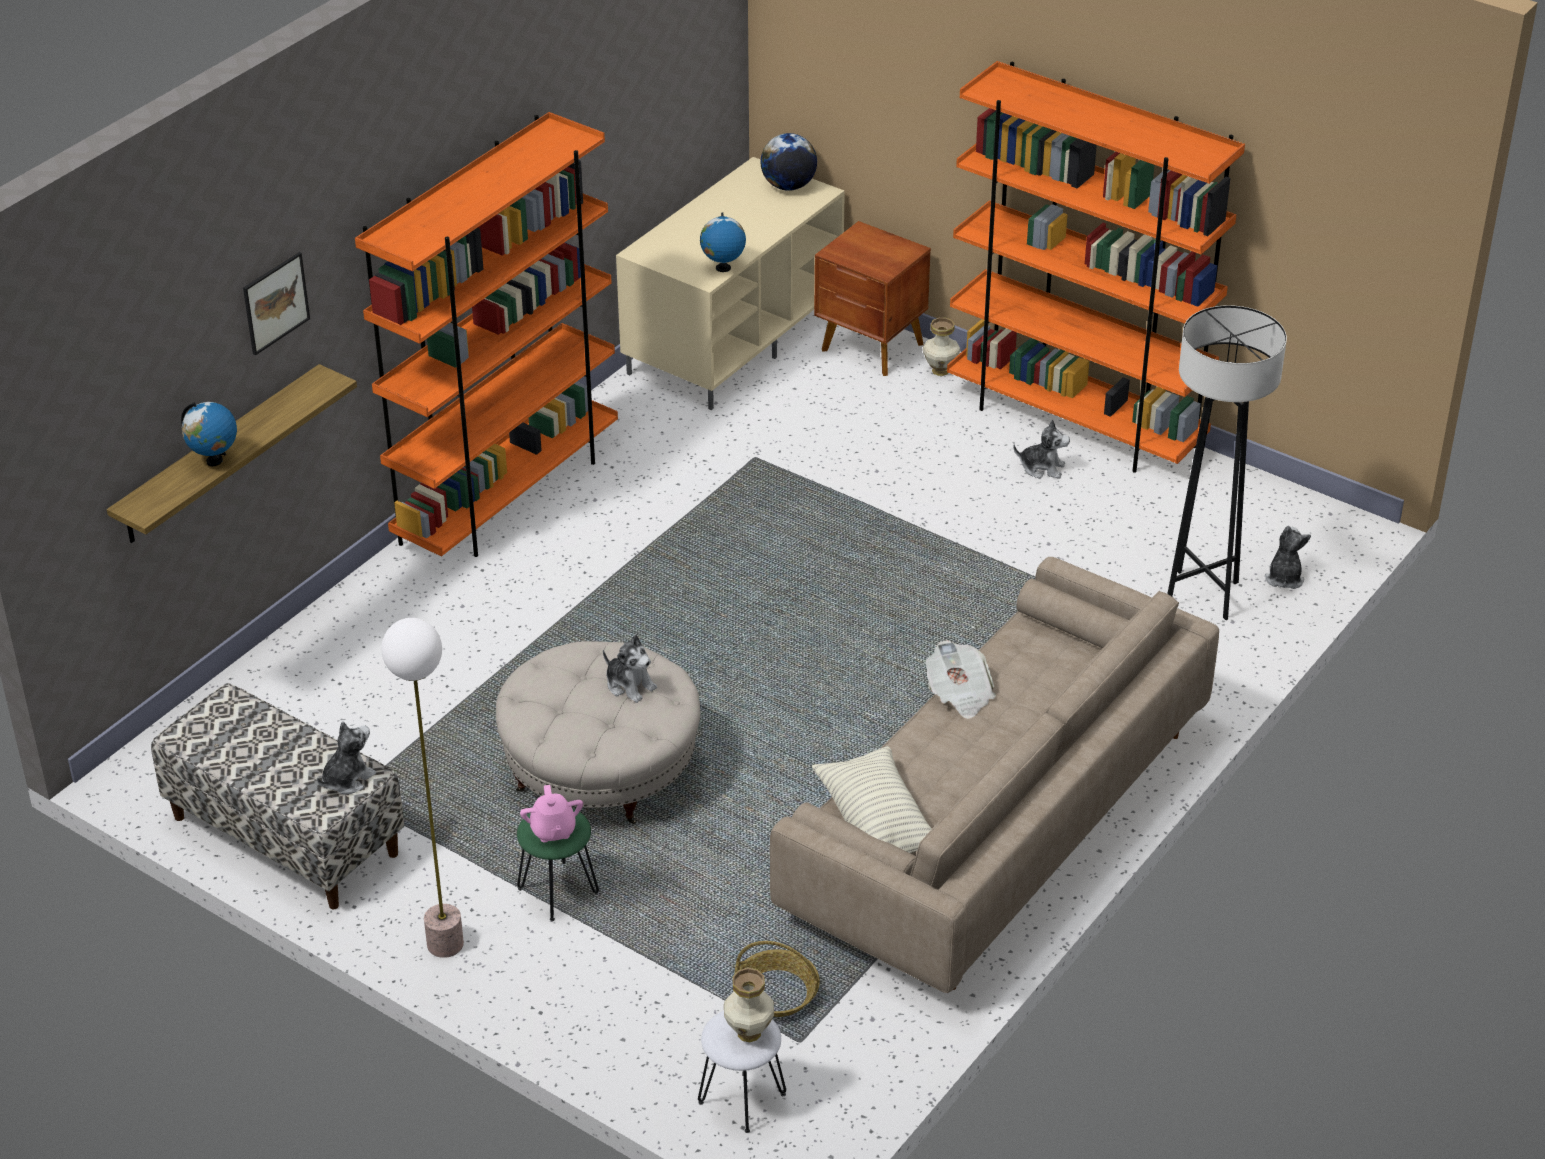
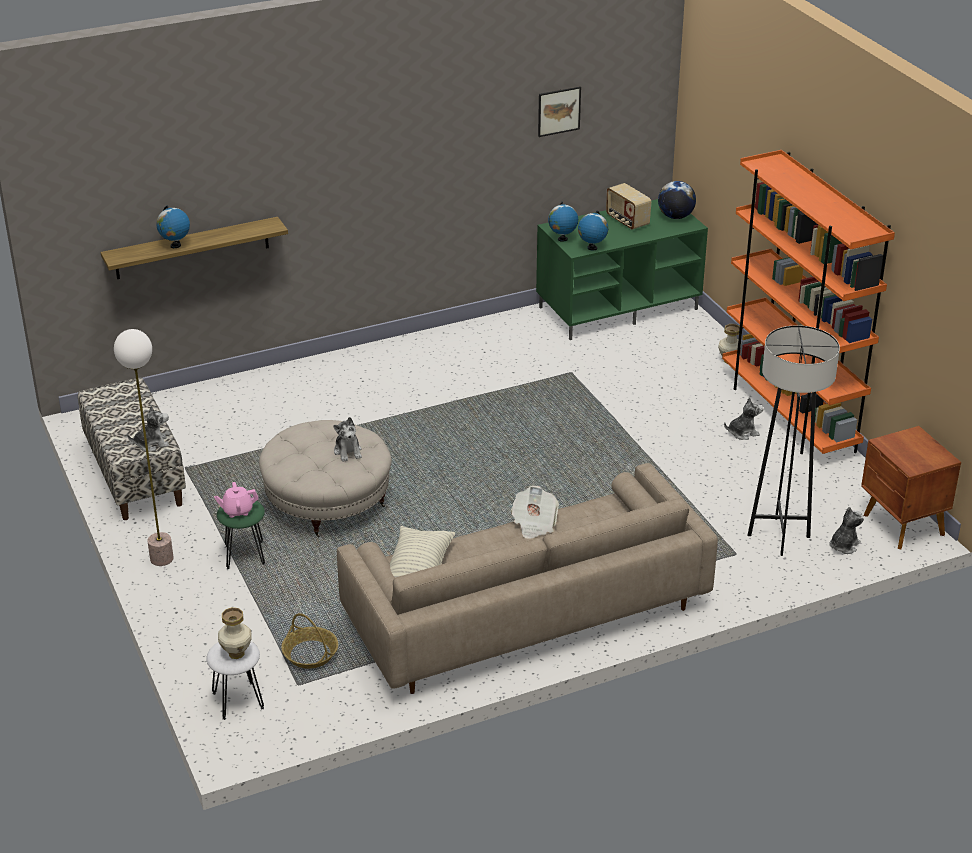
camera: 30 degrees right, 5 degrees down
picture [243,252,310,355] -> picture moved to [538,86,581,137]
orange bookcase [355,112,618,557] -> none
pink teapot [520,785,583,842] -> pink teapot turned 60 degrees clockwise [214,482,258,518]
beige tv stand [616,157,845,410] -> green tv stand [536,199,708,340]
brown nightstand [814,221,931,376] -> brown nightstand moved to [861,426,961,549]
plush toy [1013,419,1070,479] -> plush toy turned 60 degrees counterclockwise [724,397,763,440]
none -> globe [548,202,578,242]
none -> radio [606,183,651,230]

